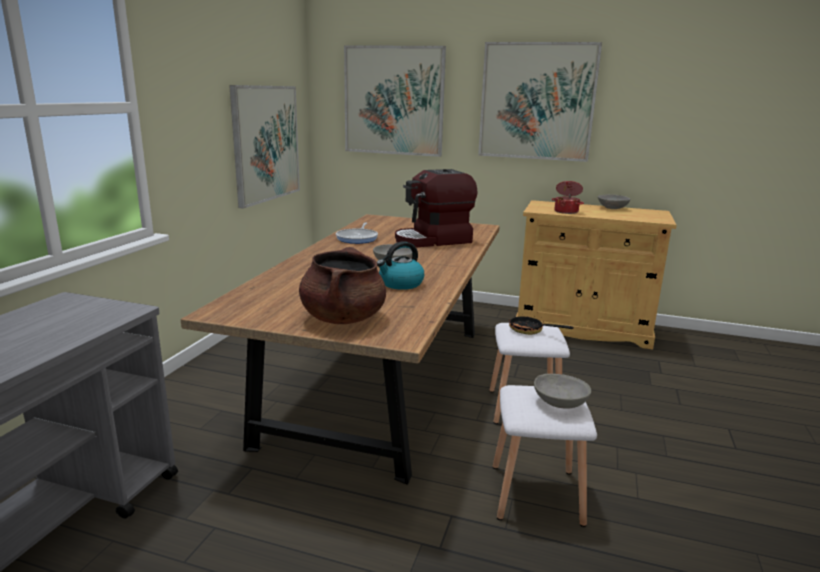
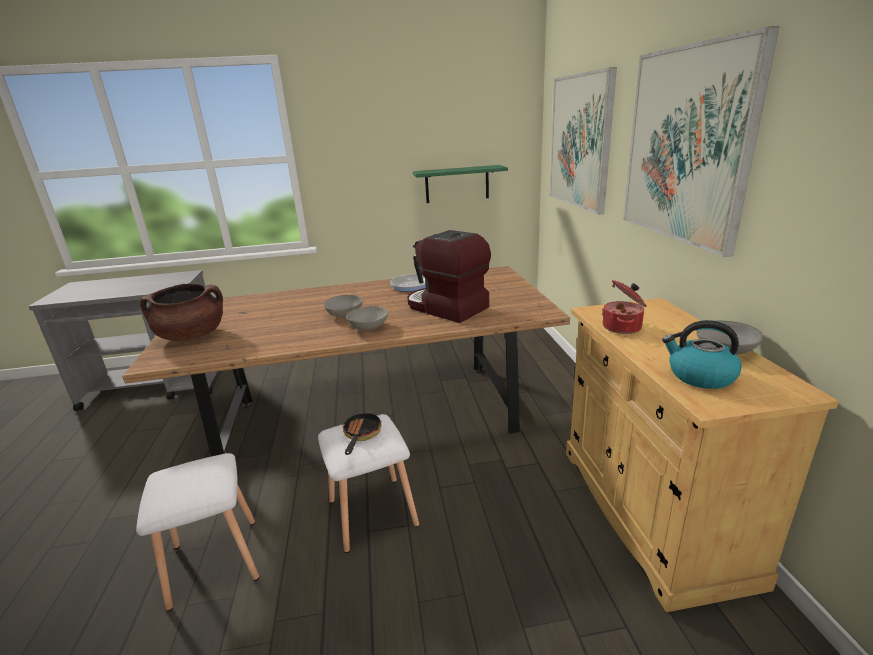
camera: 65 degrees right, 5 degrees up
picture [229,85,300,209] -> green shelf [413,165,508,203]
kettle [377,241,424,290] -> kettle moved to [662,320,742,389]
grey bowl [534,374,591,409] -> grey bowl moved to [346,306,388,330]

